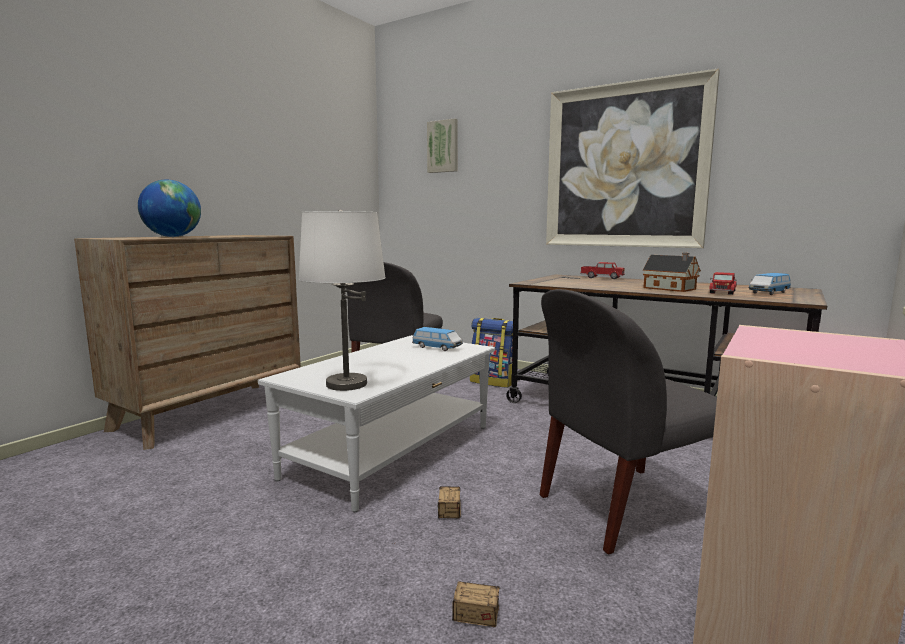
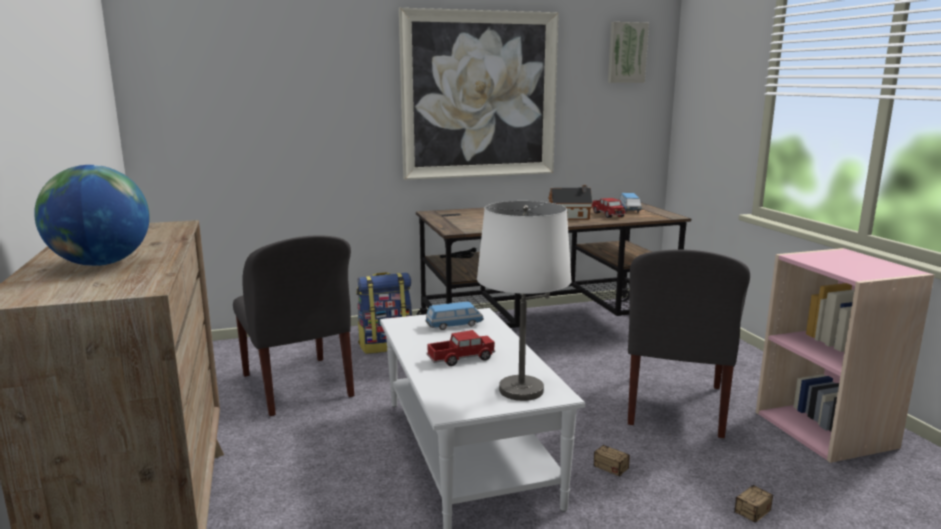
camera: 50 degrees left, 5 degrees up
picture [427,118,457,173] -> picture moved to [608,22,649,83]
toy truck [580,262,625,279] -> toy truck moved to [427,330,495,366]

